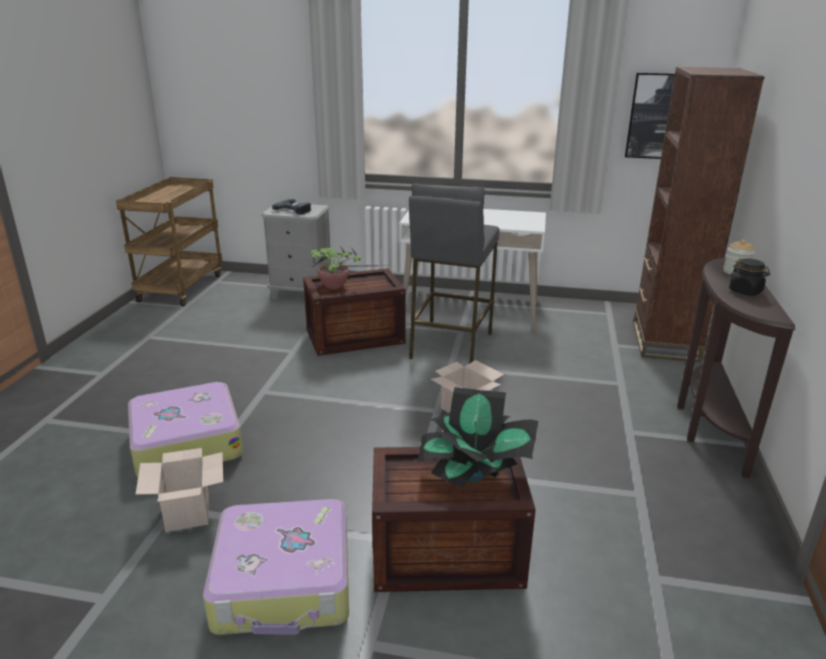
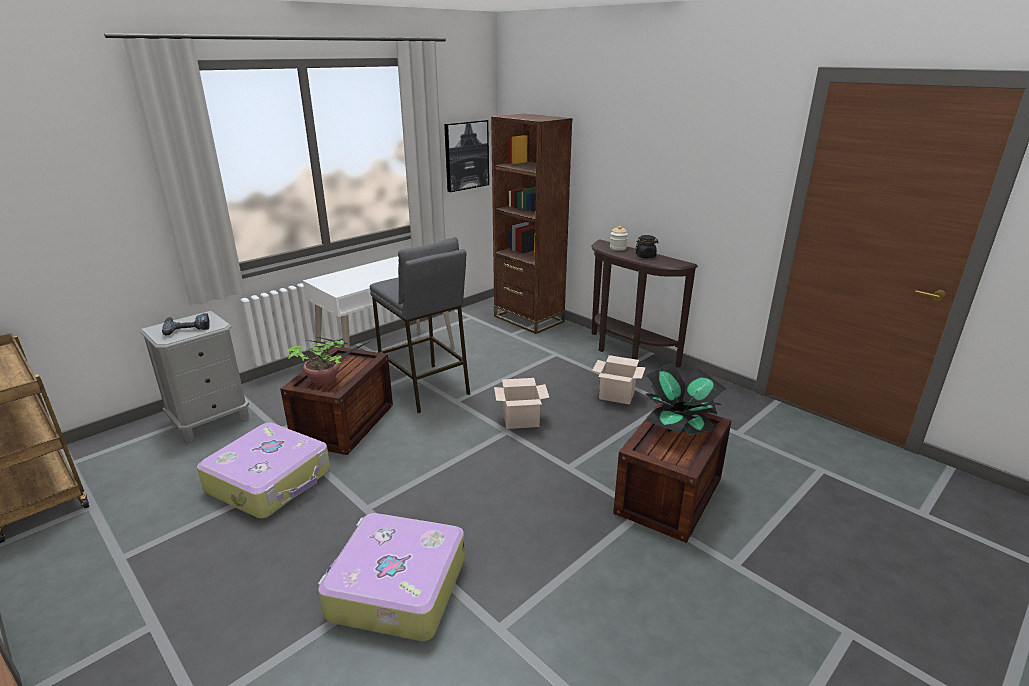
camera: 55 degrees left, 0 degrees up
cardboard box [136,448,223,532] -> cardboard box moved to [592,355,646,405]
suitcase [203,499,349,635] -> suitcase moved to [197,423,330,519]

